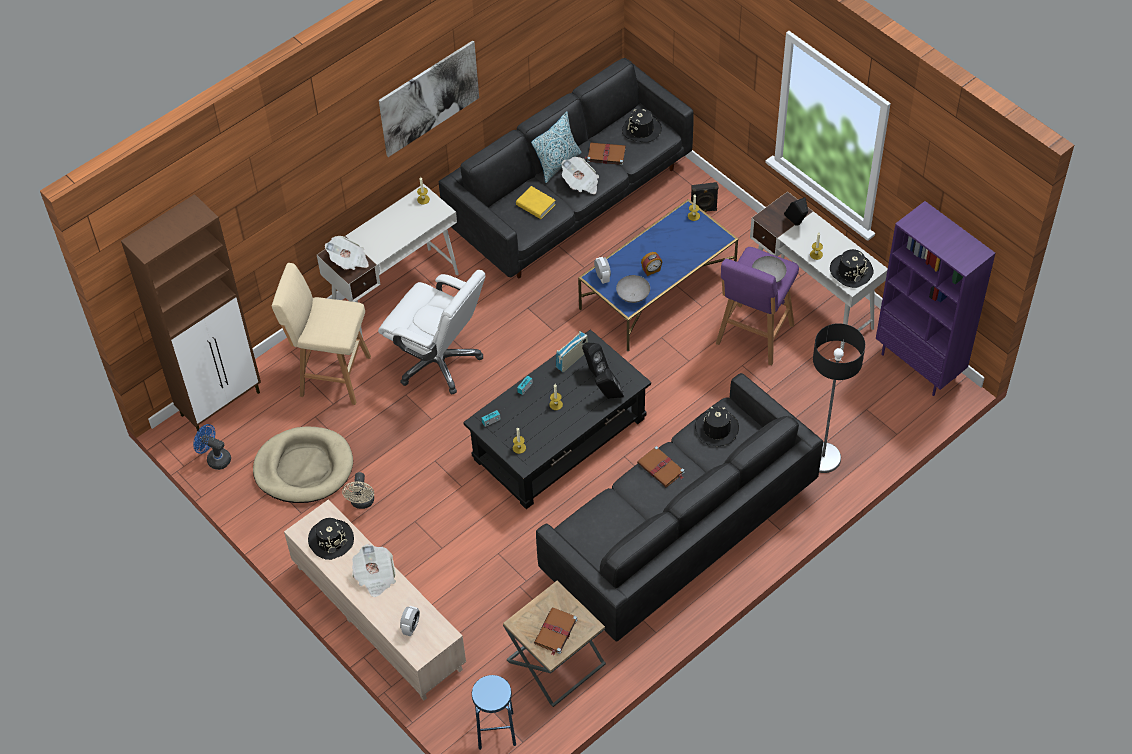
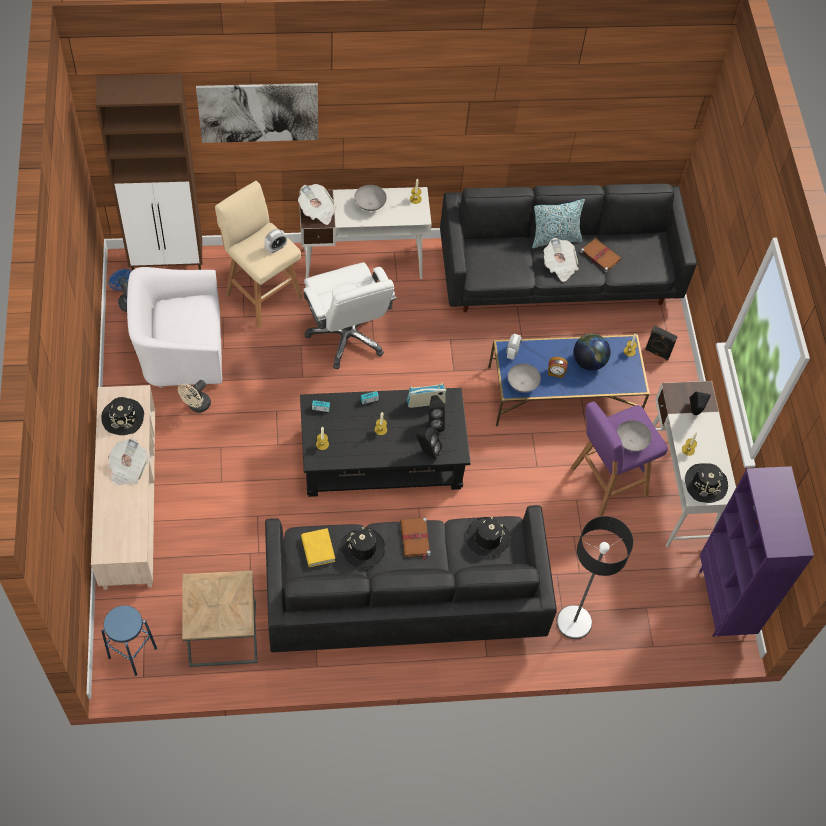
camera: 30 degrees right, 5 degrees up
beige dog bed [253,426,353,503] -> white armchair [127,267,222,388]
picture [379,40,479,157] -> picture moved to [196,83,318,143]
alarm clock [400,606,420,636] -> alarm clock moved to [264,229,287,253]
yellow book [516,186,556,219] -> yellow book moved to [301,528,335,567]
brown book [534,608,578,655] -> none
black hat [622,109,662,142] -> black hat moved to [340,527,385,568]
none -> grey bowl [355,185,387,211]
none -> globe [573,333,611,371]

